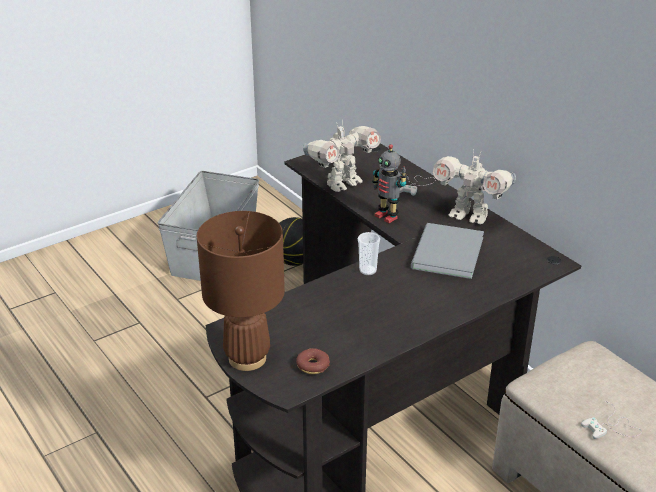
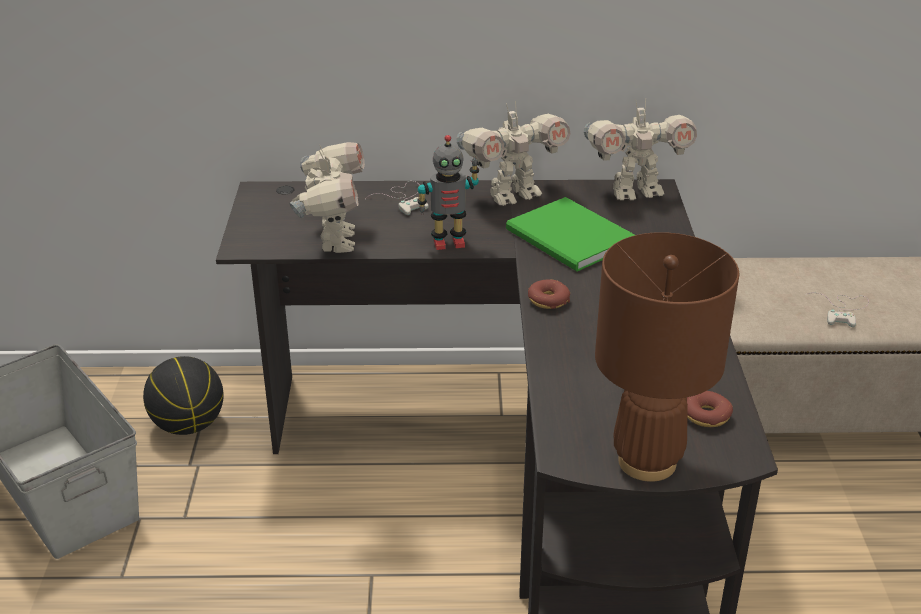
camera: 55 degrees left, 0 degrees up
cup [358,232,380,275] -> donut [528,279,570,309]
grey book [411,223,484,279] -> green book [506,197,635,272]
none -> toy robot [584,99,697,200]

